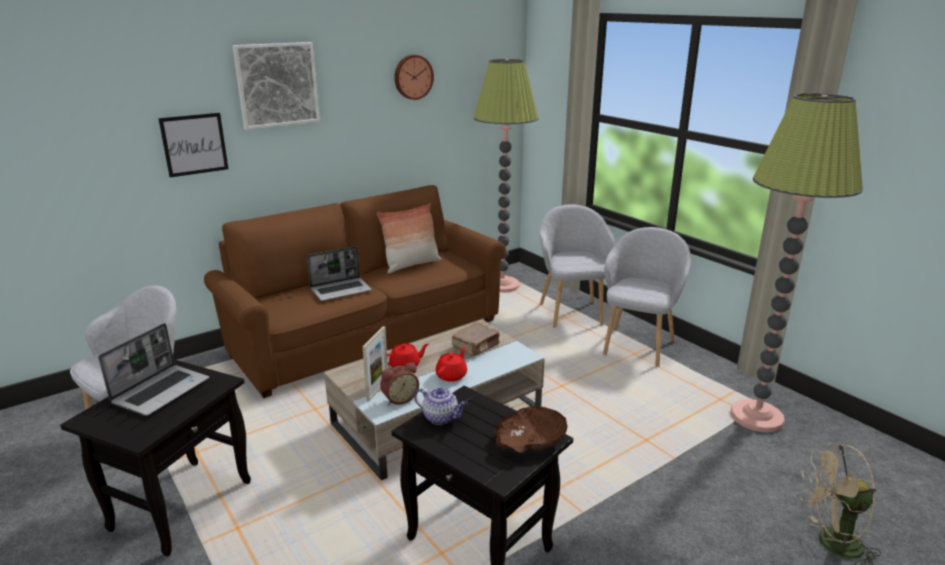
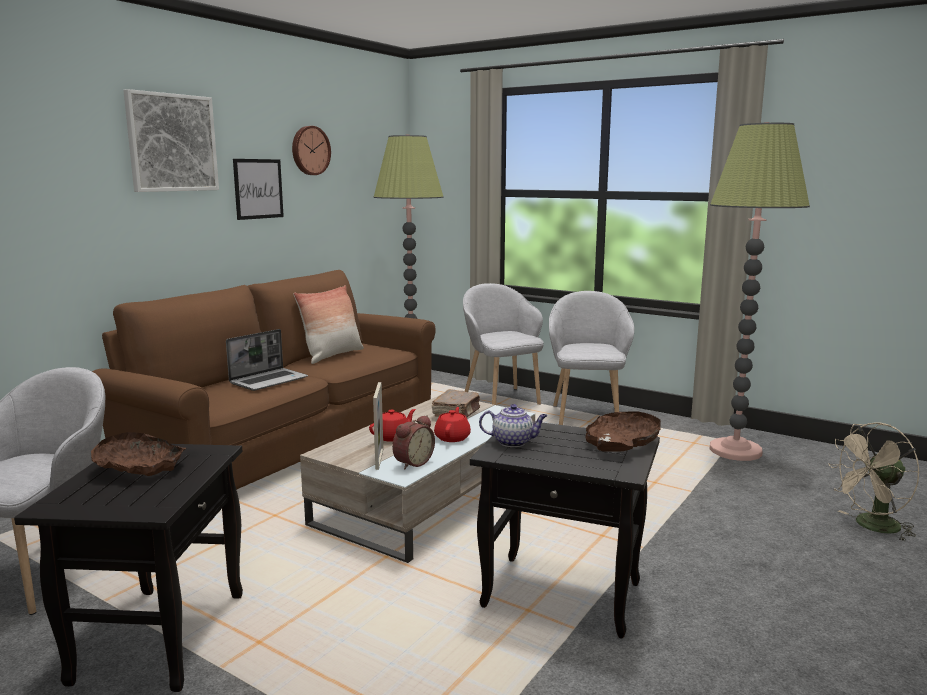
camera: 20 degrees left, 10 degrees down
laptop [98,323,209,416] -> brown bowl [91,432,186,476]
picture [158,113,228,177] -> picture moved to [233,159,284,220]

